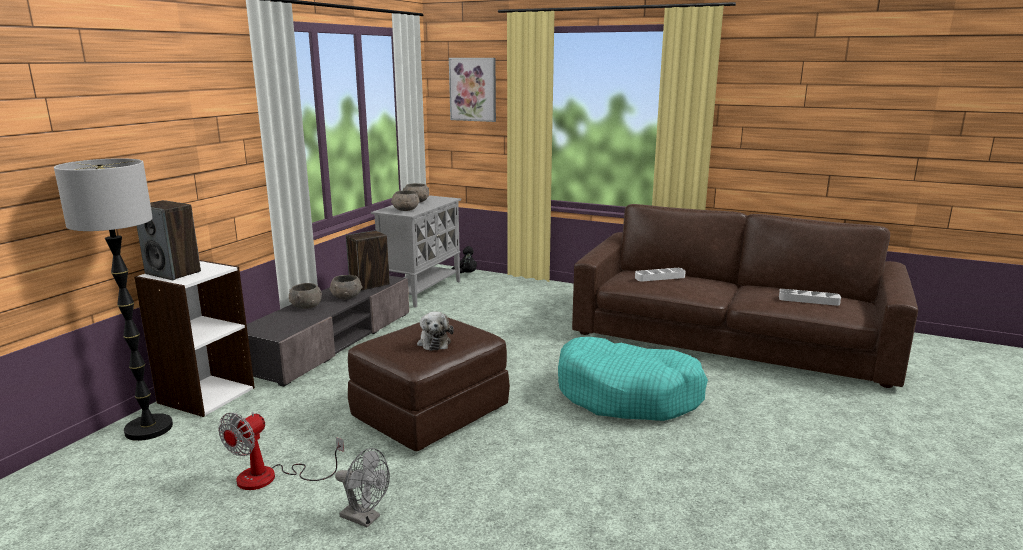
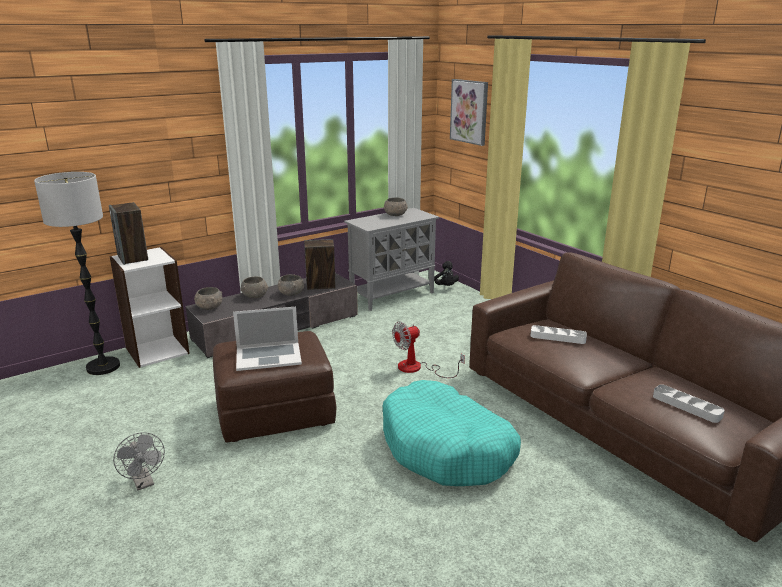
camera: 30 degrees right, 5 degrees up
fan [218,412,344,490] -> fan moved to [392,321,465,378]
grey bowl [391,190,420,211] -> grey bowl moved to [194,287,223,310]
plush toy [417,311,454,351] -> laptop [233,307,302,371]

